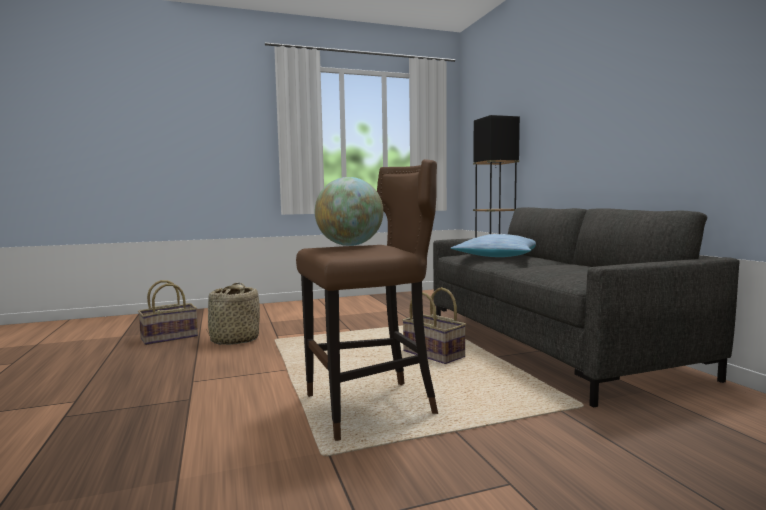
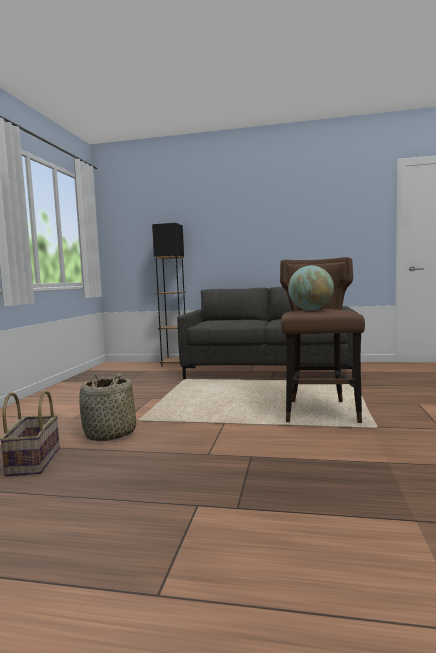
camera: 60 degrees left, 0 degrees up
basket [402,287,466,364] -> none
pillow [451,234,536,257] -> none

